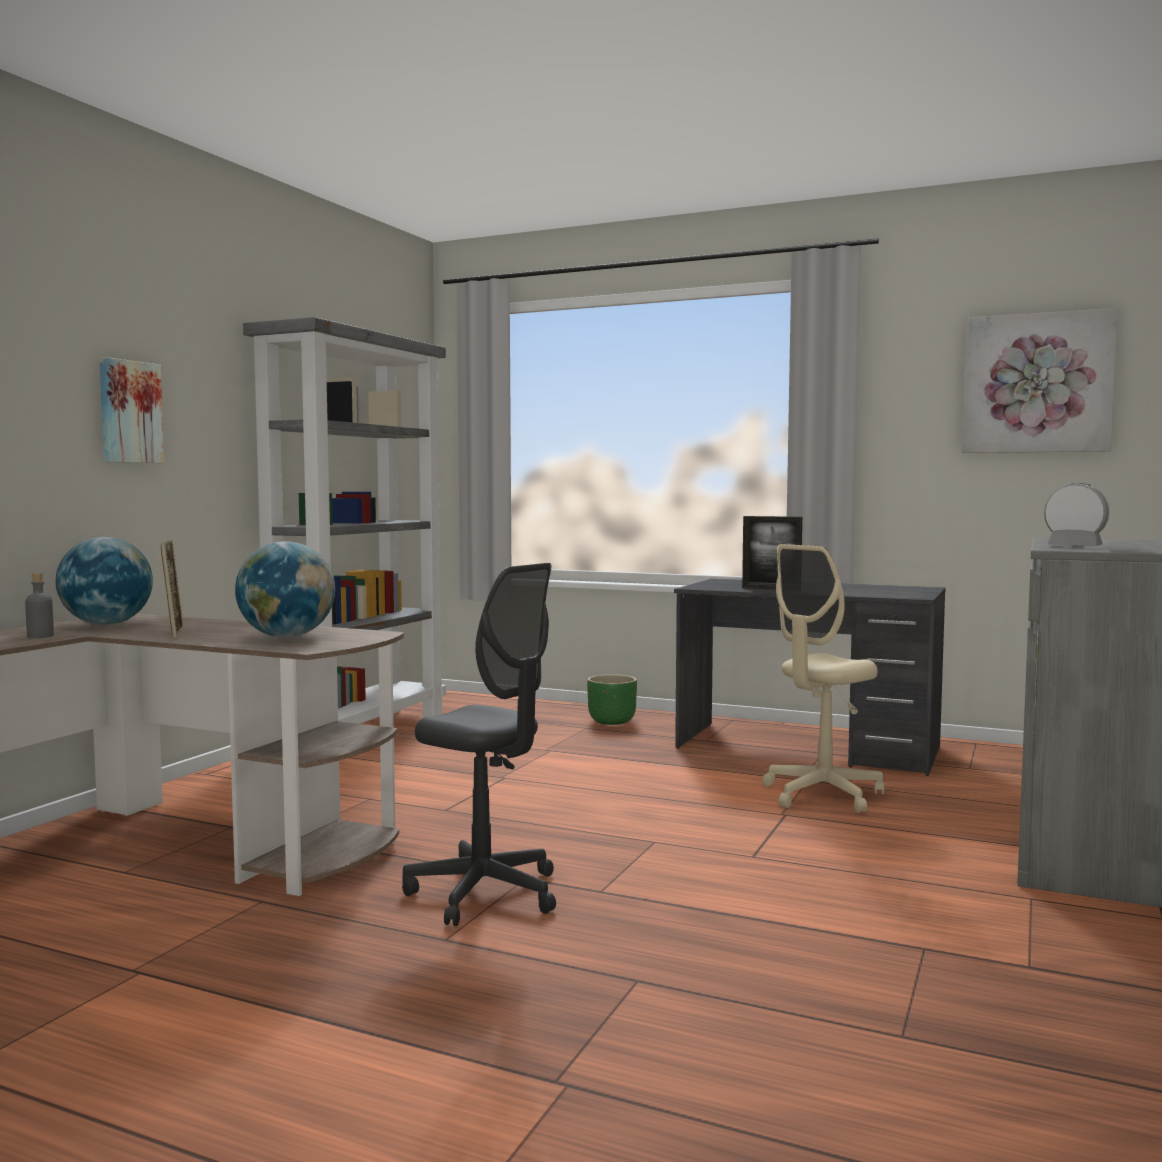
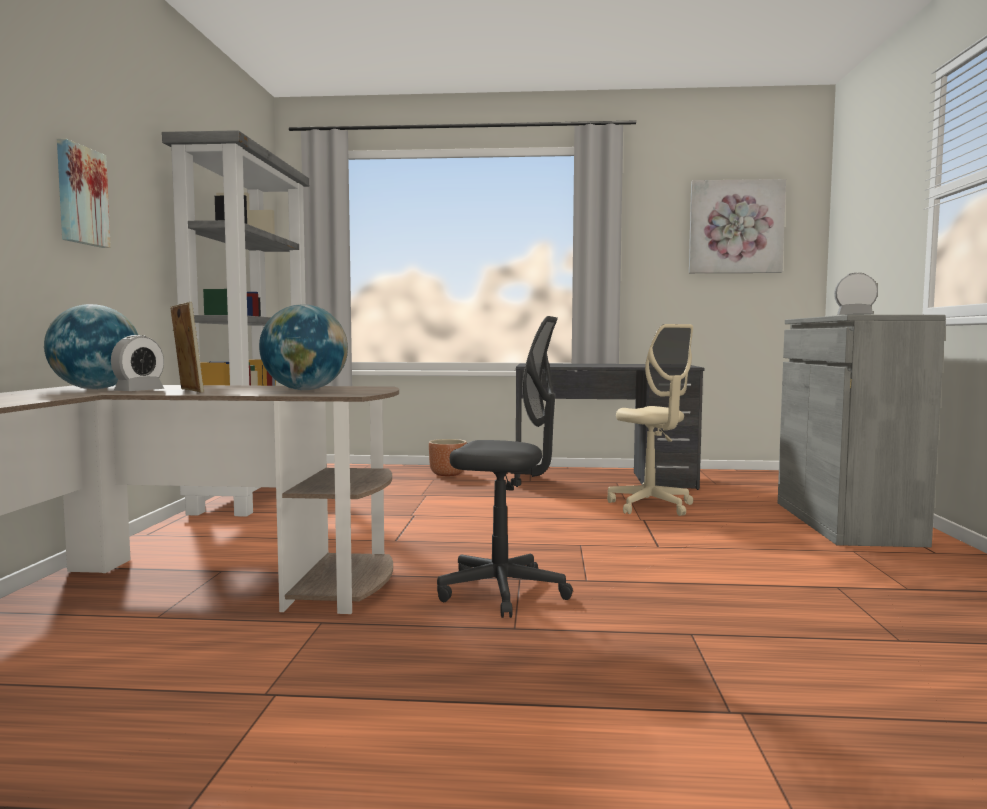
camera: 20 degrees left, 0 degrees up
grey bottle [25,573,54,638] -> none
green planter [587,674,637,725] -> brown planter [429,439,467,476]
picture frame [742,516,802,590] -> none
beige office chair [763,544,884,813] -> beige office chair turned 60 degrees counterclockwise [607,324,693,516]
none -> alarm clock [111,335,164,391]

